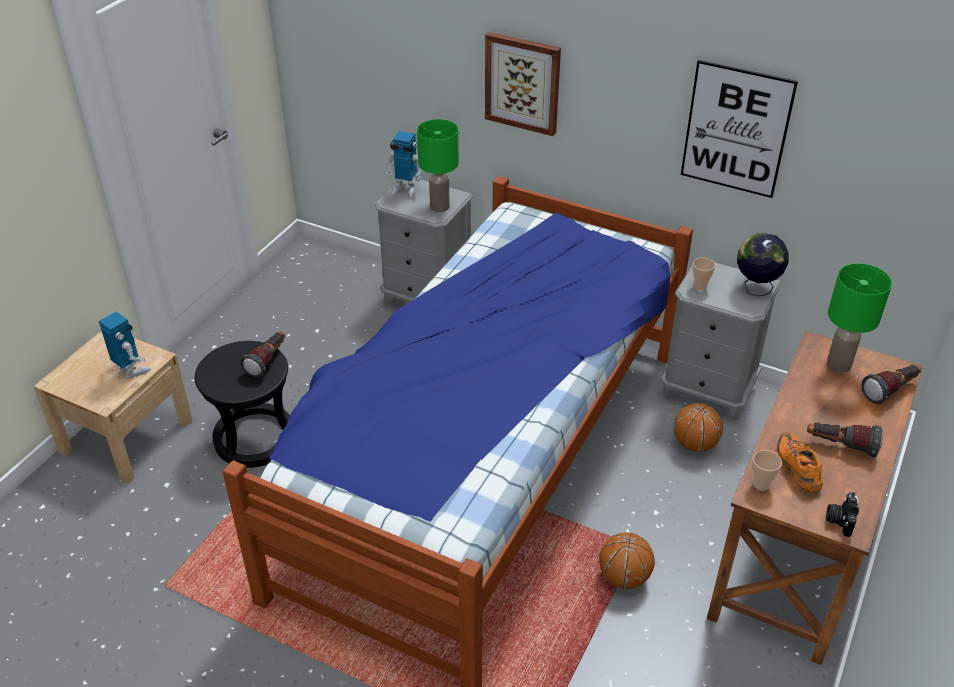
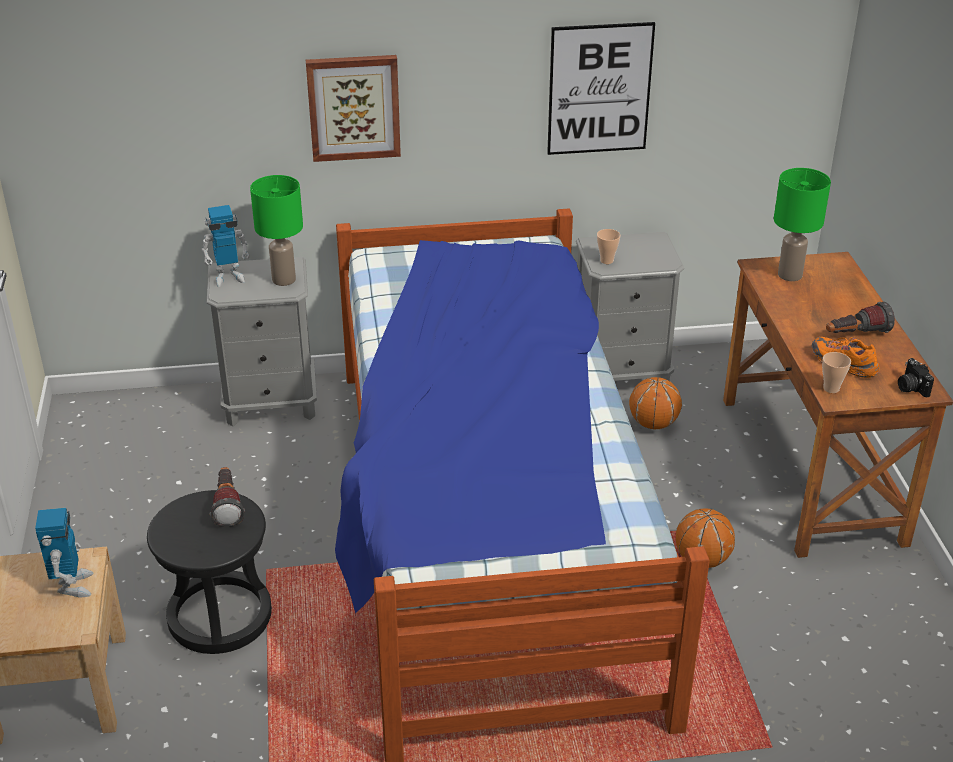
camera: 35 degrees left, 5 degrees down
toy robot [99,312,151,379] -> toy robot turned 75 degrees clockwise [35,508,94,597]
globe [737,233,789,296] -> none
flashlight [861,365,922,404] -> none

